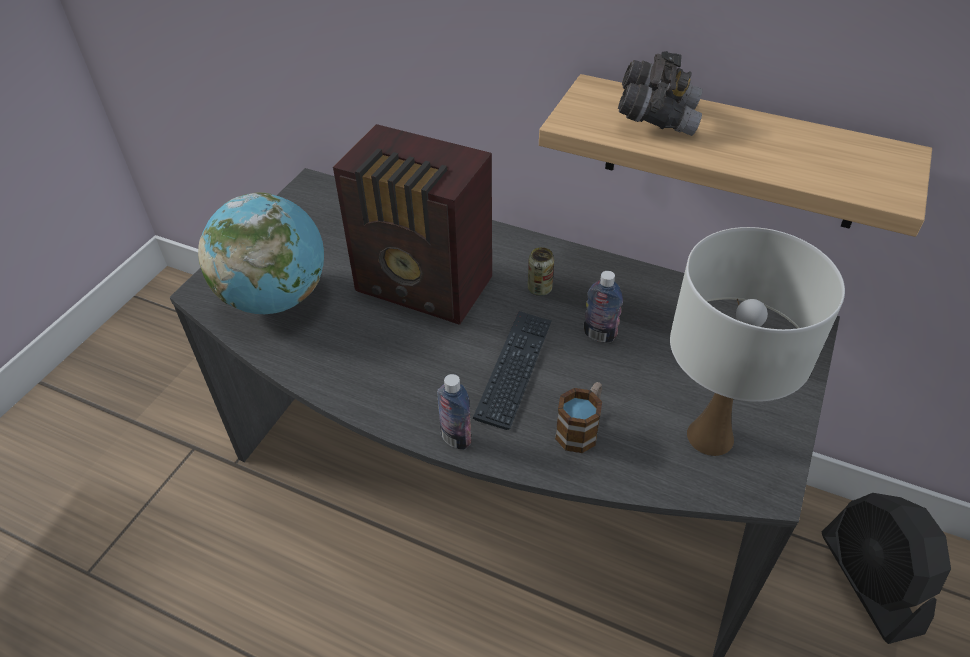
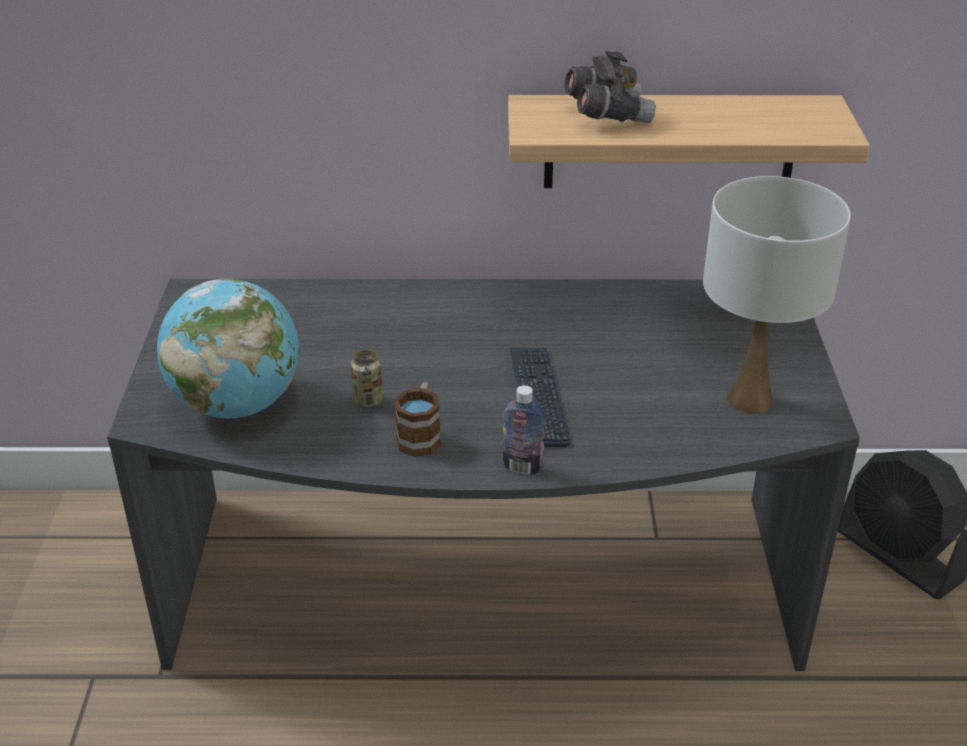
camera: 25 degrees left, 10 degrees down
radio [333,124,492,325] -> none
can [528,247,554,296] -> can moved to [351,350,383,408]
mug [555,382,602,453] -> mug moved to [394,382,441,457]
bottle [584,271,623,342] -> none

